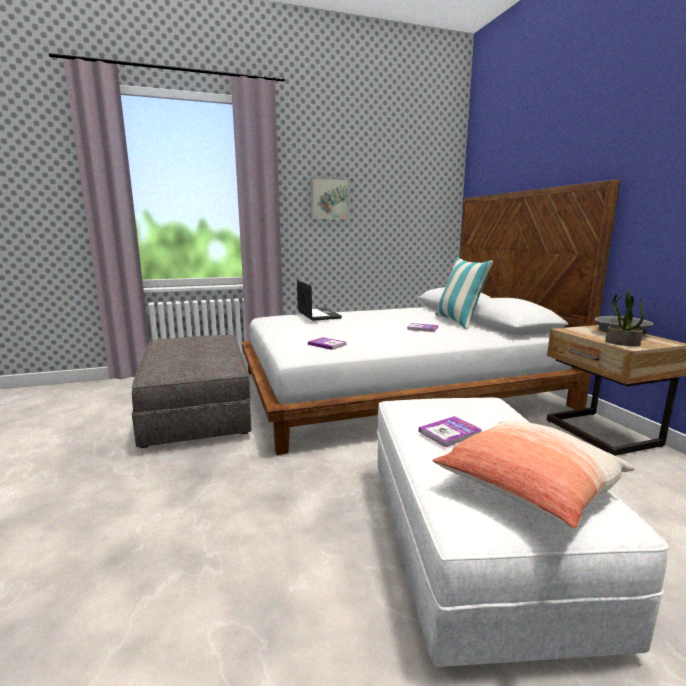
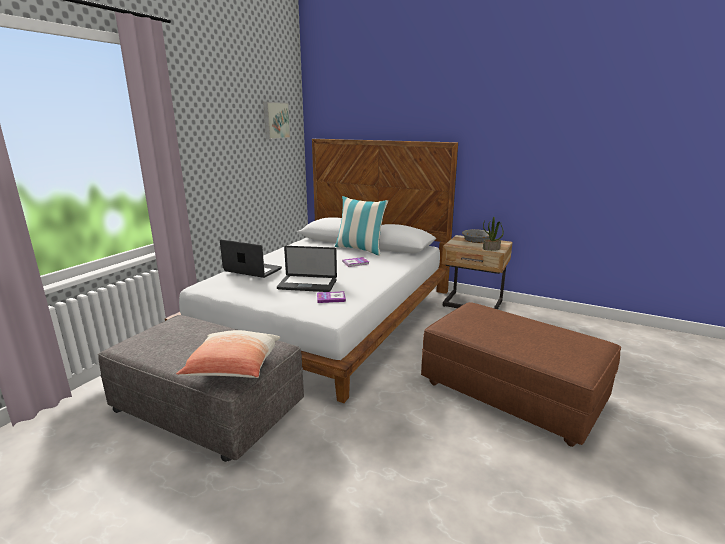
camera: 45 degrees left, 5 degrees up
picture [310,178,349,219] -> picture moved to [263,102,290,139]
white ottoman [377,398,669,667] -> brown ottoman [421,302,621,447]
book [419,416,483,447] -> none
pillow [432,421,635,530] -> pillow moved to [176,330,280,378]
none -> laptop [277,246,337,292]

